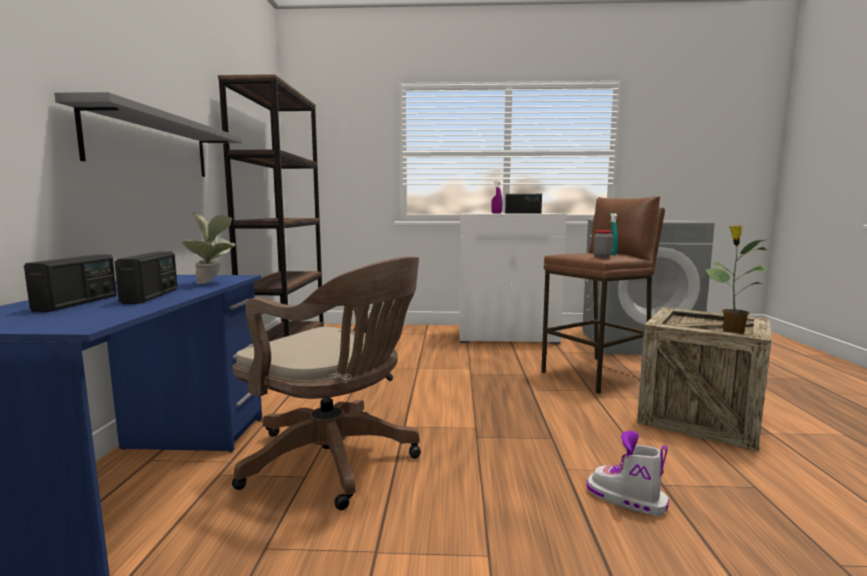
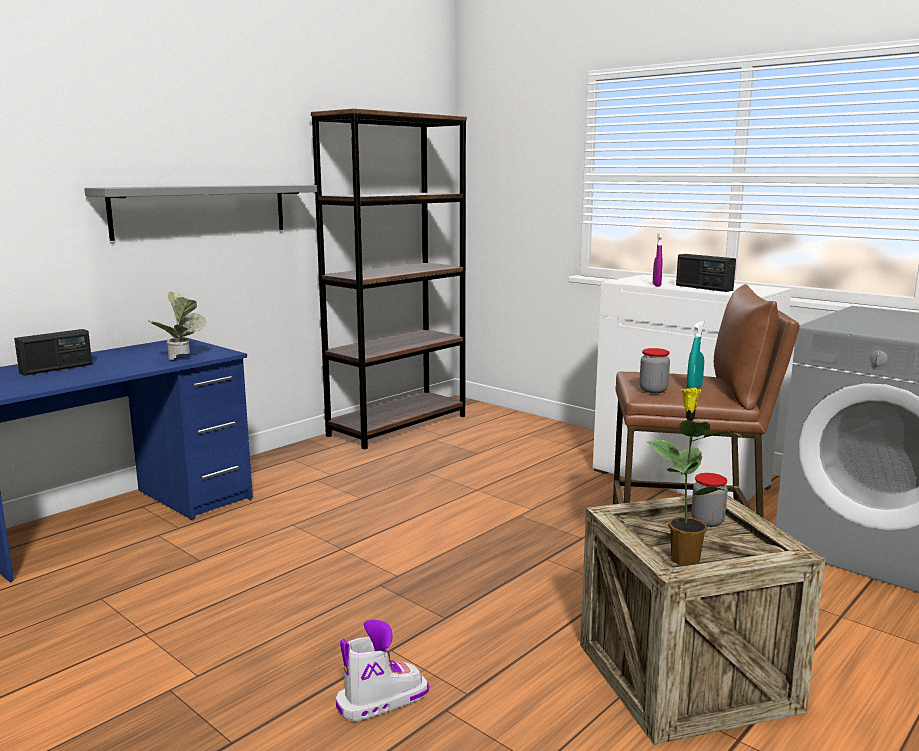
camera: 40 degrees right, 5 degrees up
radio [114,251,178,304] -> none
brown office chair [232,257,421,510] -> none
boot [586,431,669,516] -> boot turned 75 degrees clockwise [336,620,429,721]
none -> jar [691,473,728,527]

